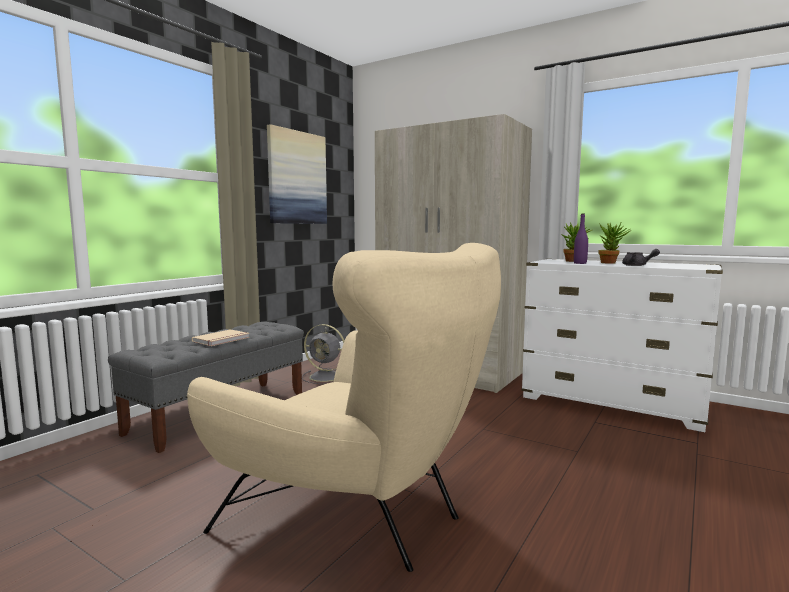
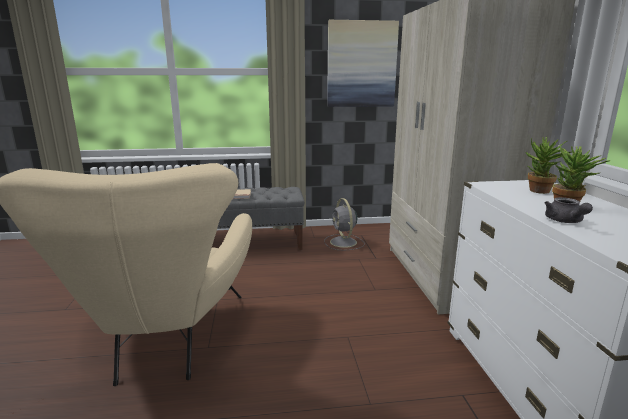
camera: 50 degrees right, 10 degrees up
purple bottle [574,214,588,264] -> none

